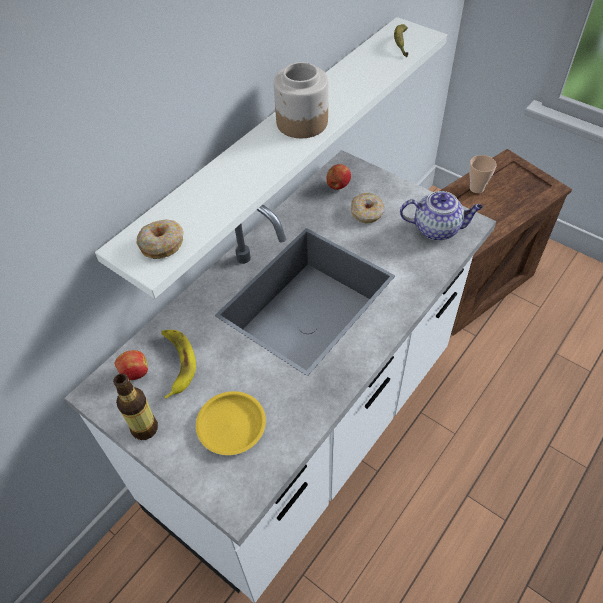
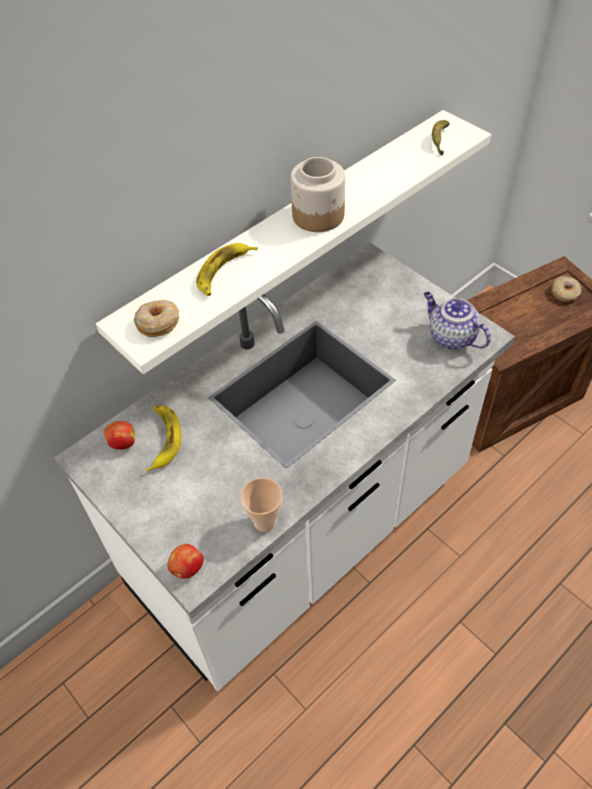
camera: 10 degrees right, 0 degrees up
bottle [113,373,158,440] -> none
yellow plate [196,391,266,455] -> none
apple [326,164,351,190] -> apple moved to [168,544,204,579]
donut [351,193,384,223] -> donut moved to [551,276,581,302]
teapot [400,191,483,240] -> teapot turned 150 degrees counterclockwise [424,292,491,350]
cup [469,155,497,193] -> cup moved to [241,478,283,532]
none -> banana [196,243,258,296]

